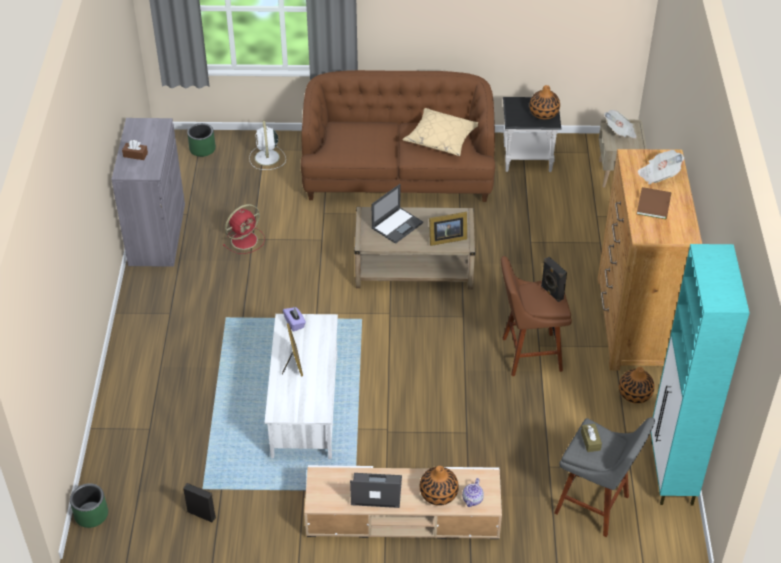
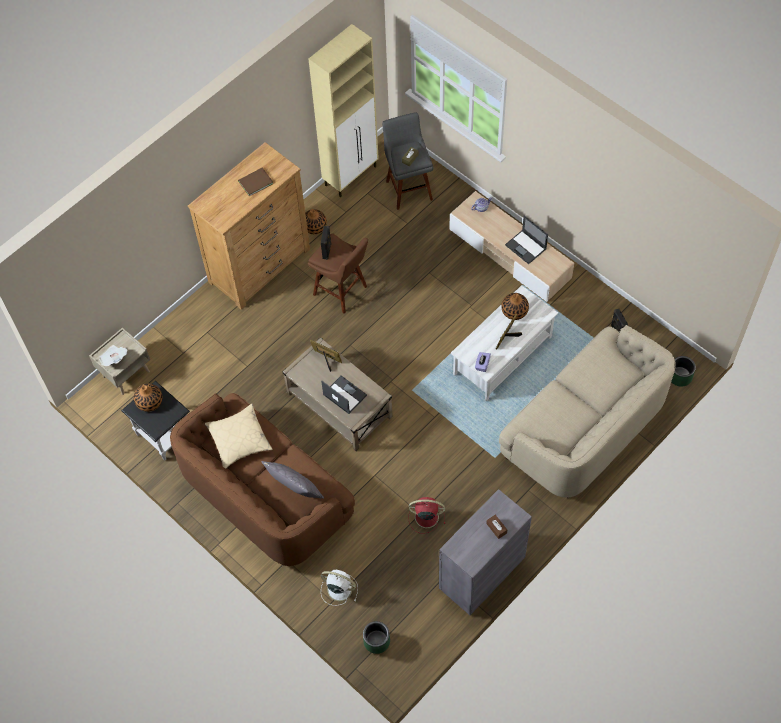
camera: 135 degrees left, 15 degrees up
white fan [249,120,286,170] -> white fan turned 105 degrees counterclockwise [321,570,358,606]
laptop [372,184,423,244] -> laptop turned 45 degrees clockwise [321,376,367,414]
vase [420,466,459,506] -> vase moved to [501,293,529,320]
newspaper [638,150,684,185] -> none
turquoise cabinet [651,244,750,505] -> beige cabinet [309,24,379,197]
none -> grey pillow [261,461,324,499]
none -> beige sofa [499,325,676,498]

